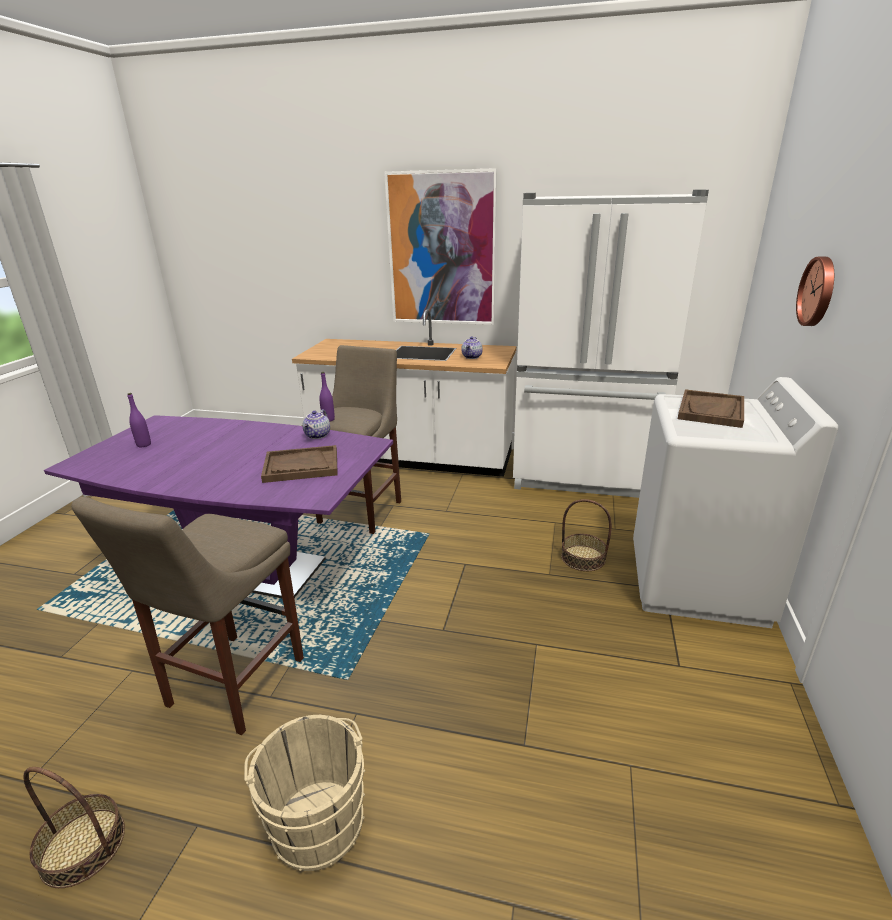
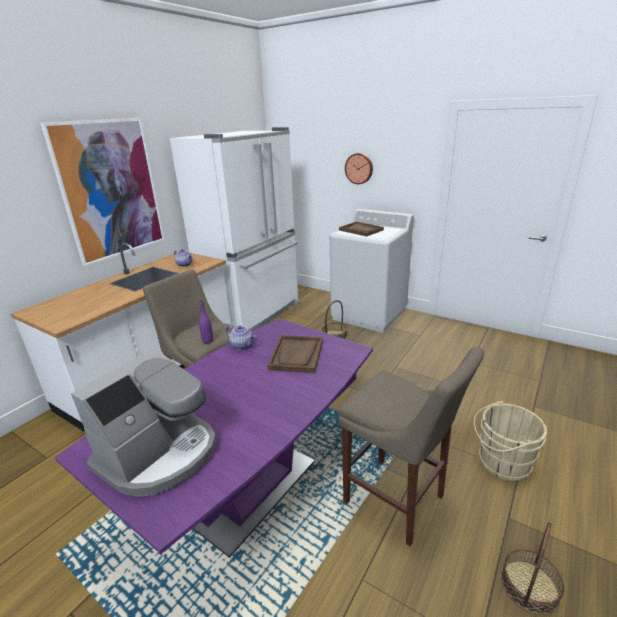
camera: 70 degrees left, 0 degrees up
purple bottle [127,393,151,447] -> coffee machine [71,348,216,497]

